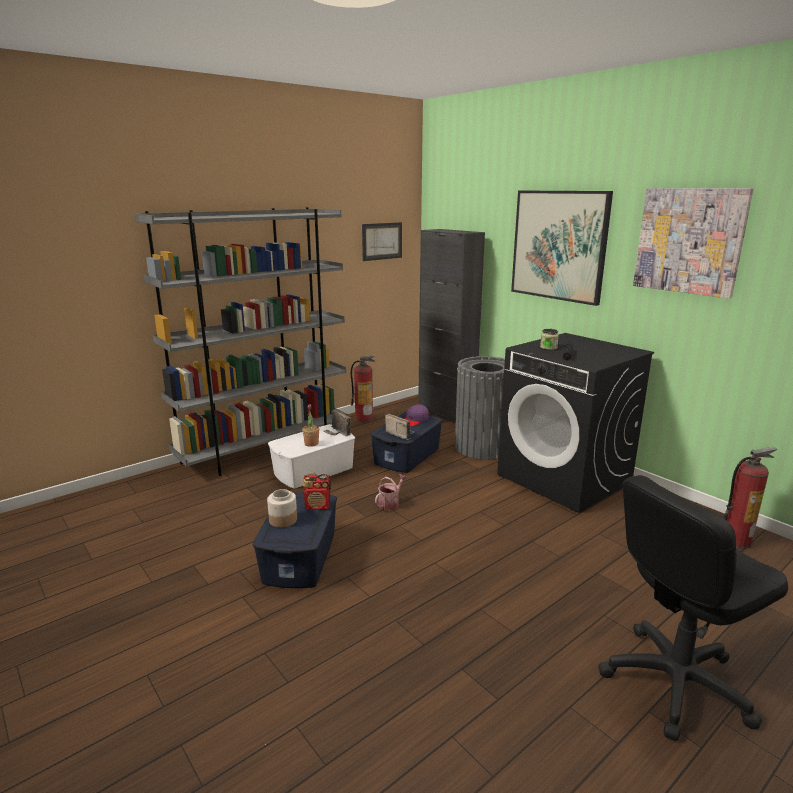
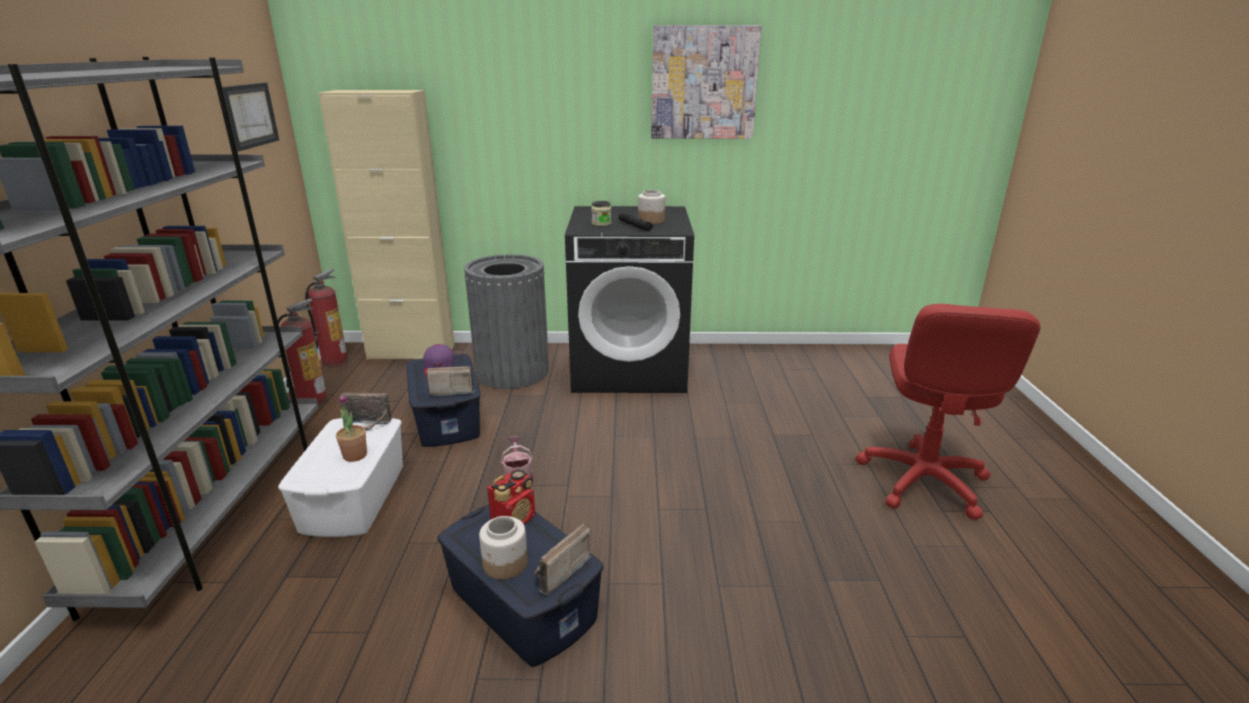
camera: 50 degrees left, 5 degrees up
black cabinet [418,229,485,423] -> beige cabinet [318,90,455,360]
picture [511,191,613,306] -> none
black office chair [598,475,788,741] -> red office chair [855,304,1041,520]
fire extinguisher [723,447,777,549] -> fire extinguisher moved to [305,269,349,367]
none -> radio [534,524,591,595]
none -> jar [638,190,665,224]

